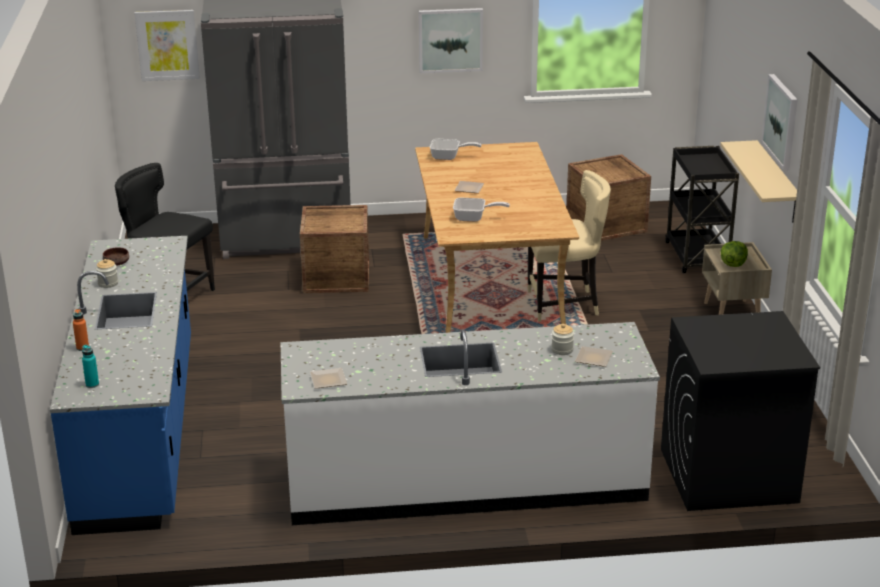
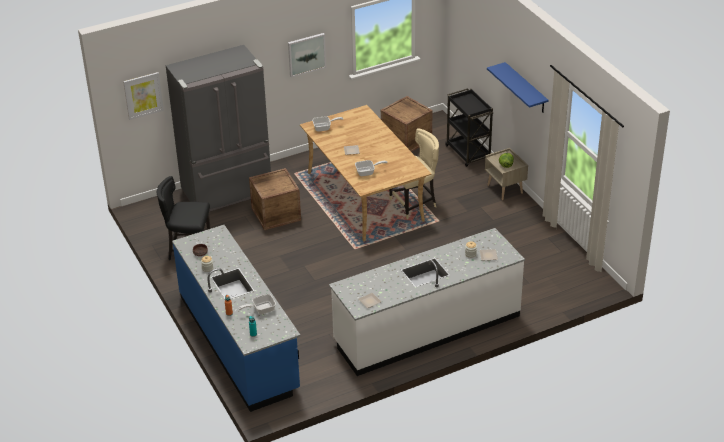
camera: 20 degrees left, 10 degrees up
black washing machine [661,311,820,511] -> none
beige shelf [720,140,797,223] -> none
picture [761,74,798,170] -> blue shelf [487,62,549,113]
none -> frying pan [238,294,276,314]

